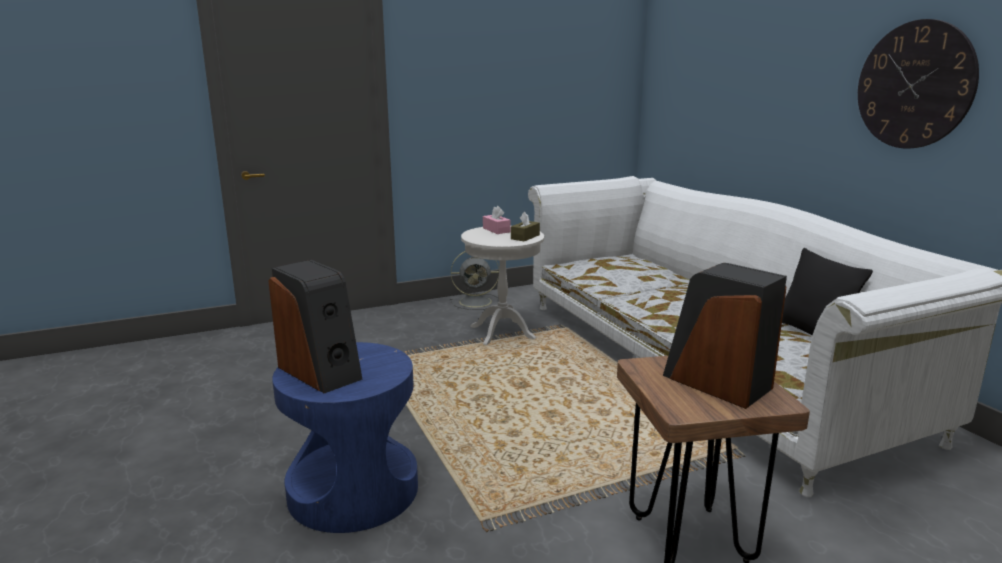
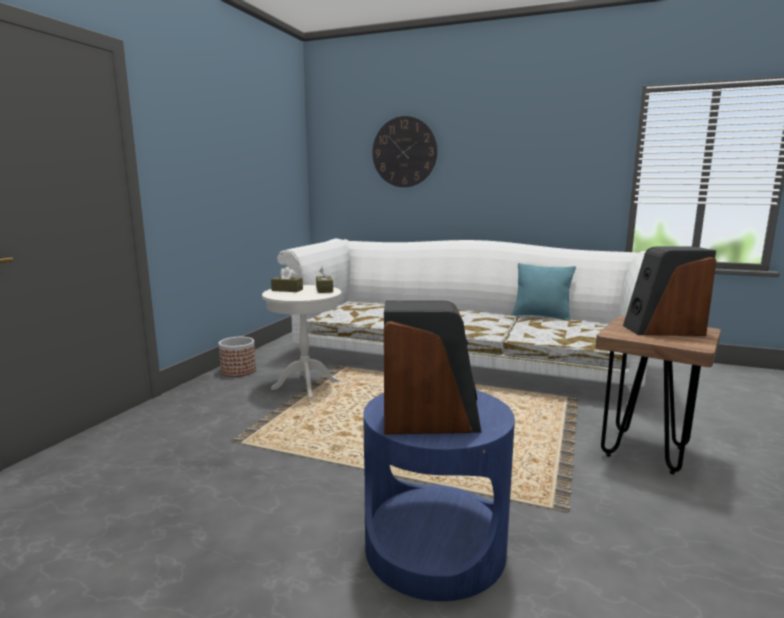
camera: 45 degrees left, 5 degrees down
grey fan [450,251,499,310] -> planter [218,337,256,377]
pink tissue box [483,206,511,234] -> brown tissue box [271,267,303,292]
black pillow [782,248,873,335] -> turquoise pillow [512,263,576,320]
wall clock [858,19,979,149] -> wall clock moved to [372,116,437,187]

